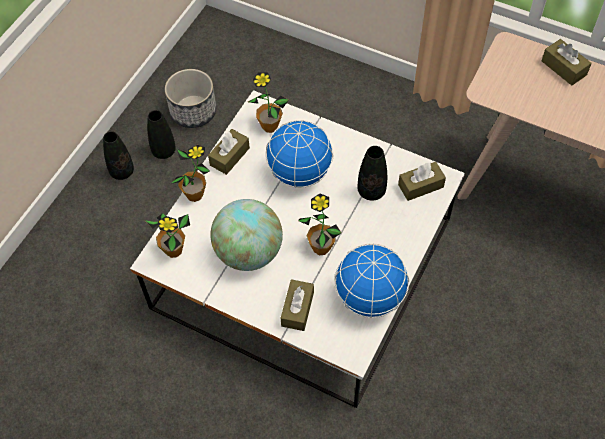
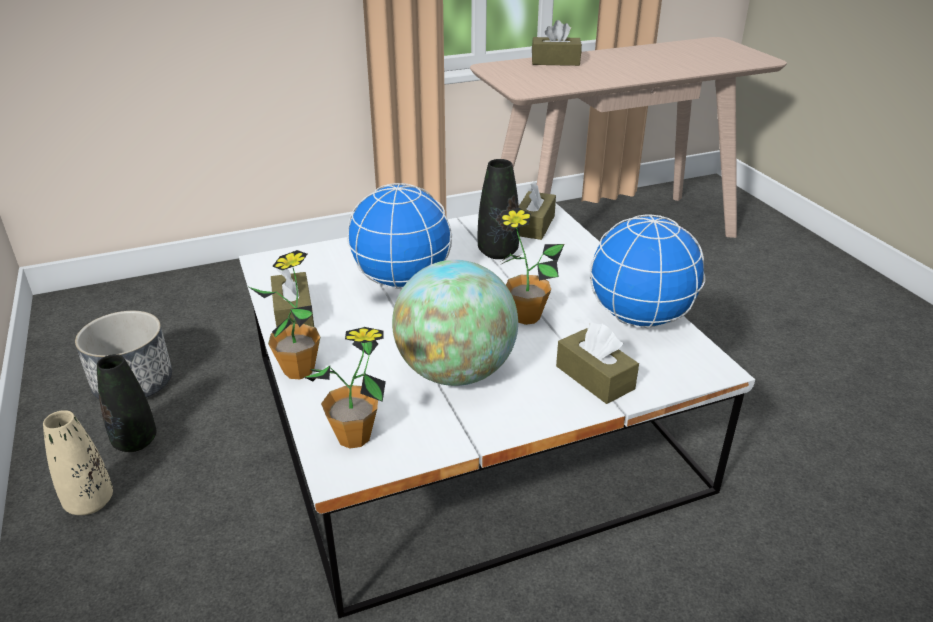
camera: 50 degrees left, 25 degrees down
black vase [103,131,134,180] -> beige vase [43,410,113,515]
potted plant [248,72,289,133] -> none

